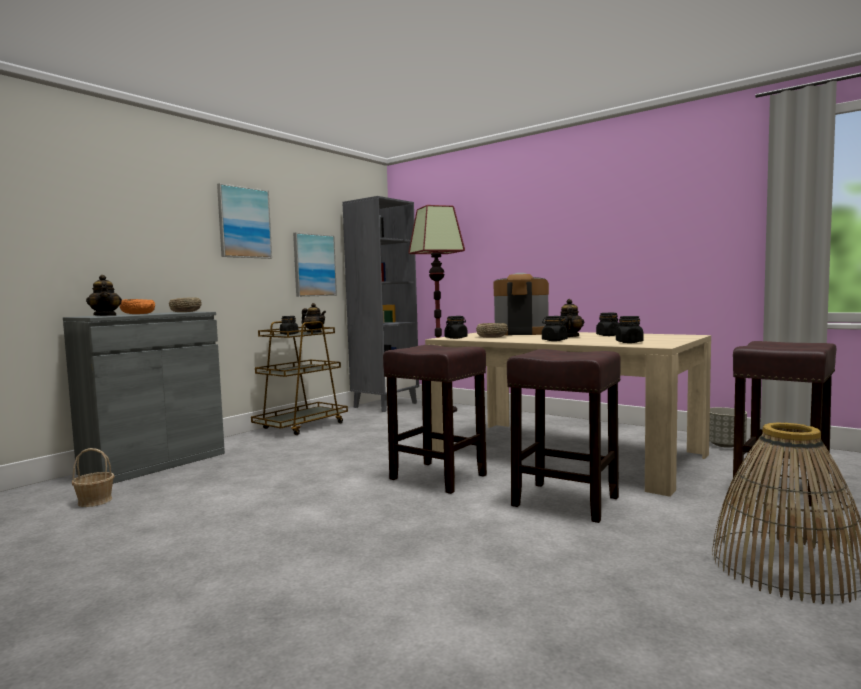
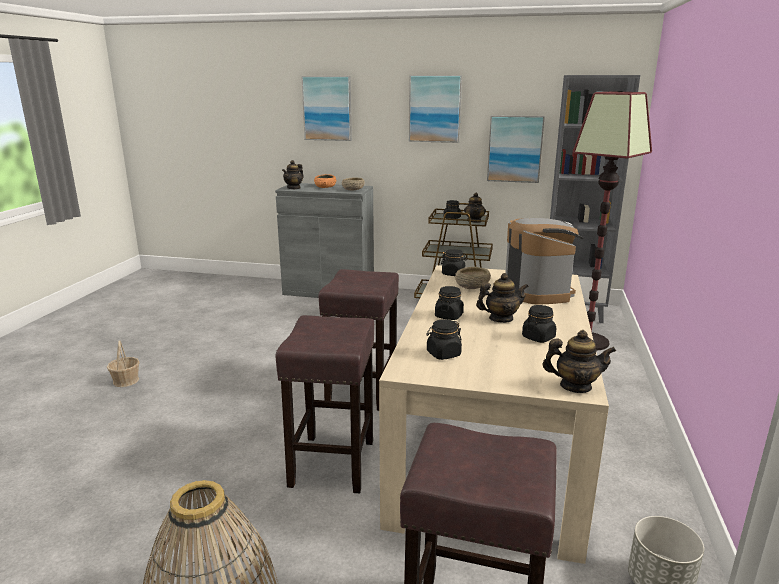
camera: 65 degrees right, 15 degrees up
basket [72,448,114,507] -> basket moved to [107,340,140,387]
none -> picture [301,76,352,141]
none -> teapot [542,330,616,393]

